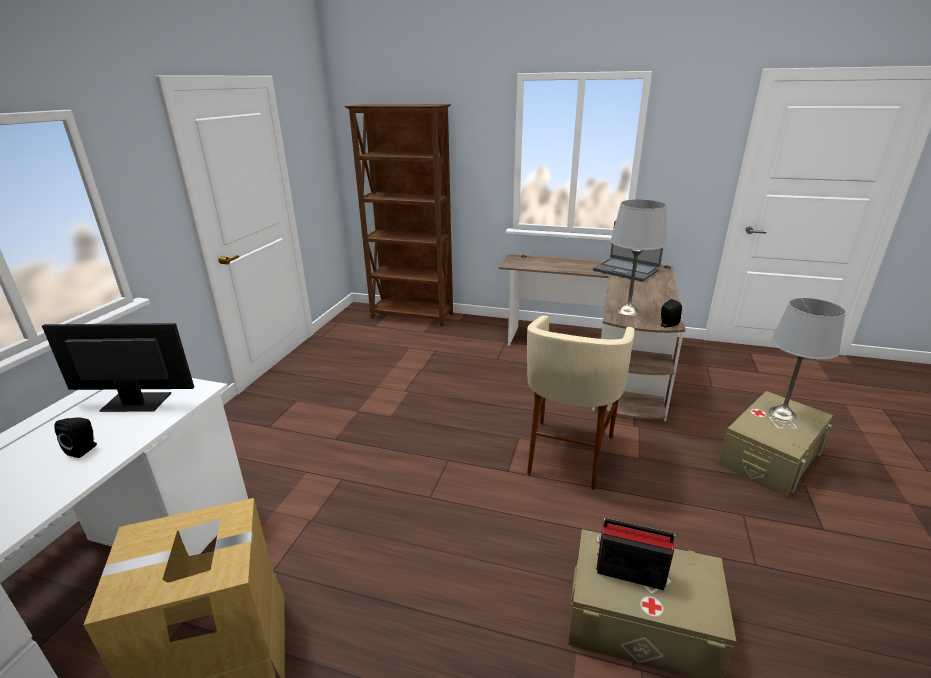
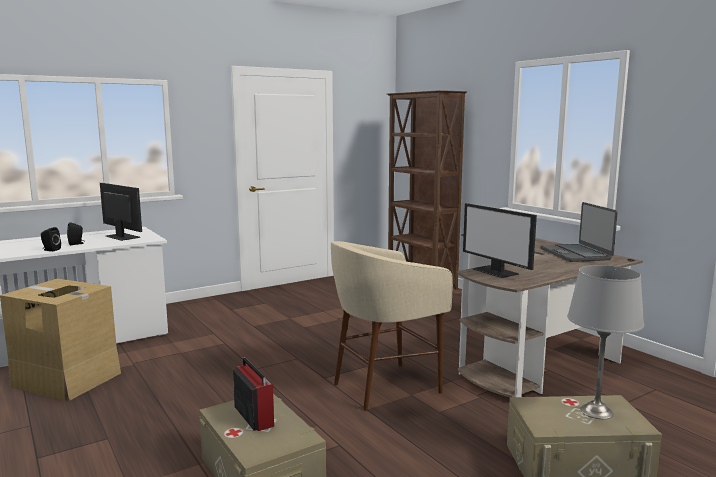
camera: 40 degrees right, 15 degrees down
grey table lamp [610,199,667,316] -> monitor [463,203,537,278]
black speaker [661,299,682,328] -> black speaker moved to [41,227,61,251]

